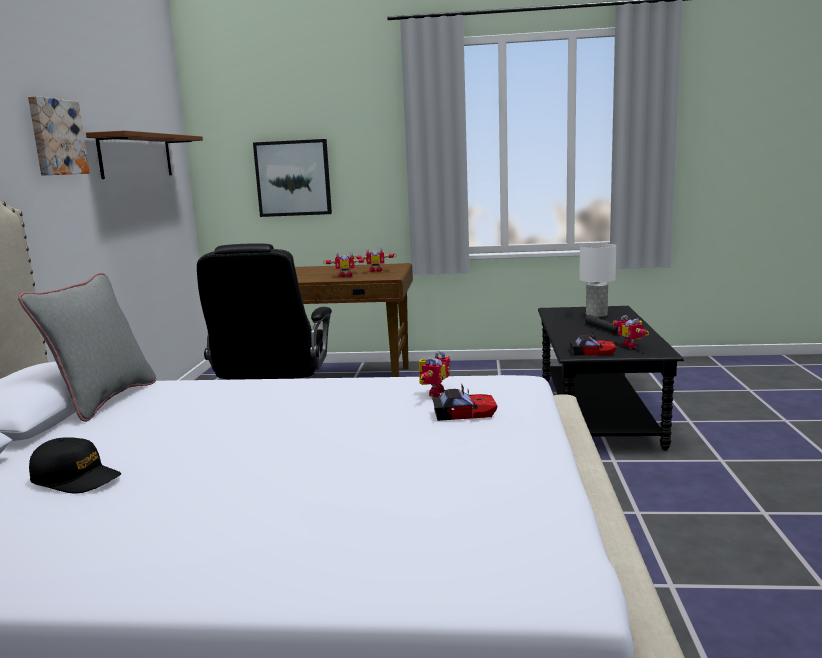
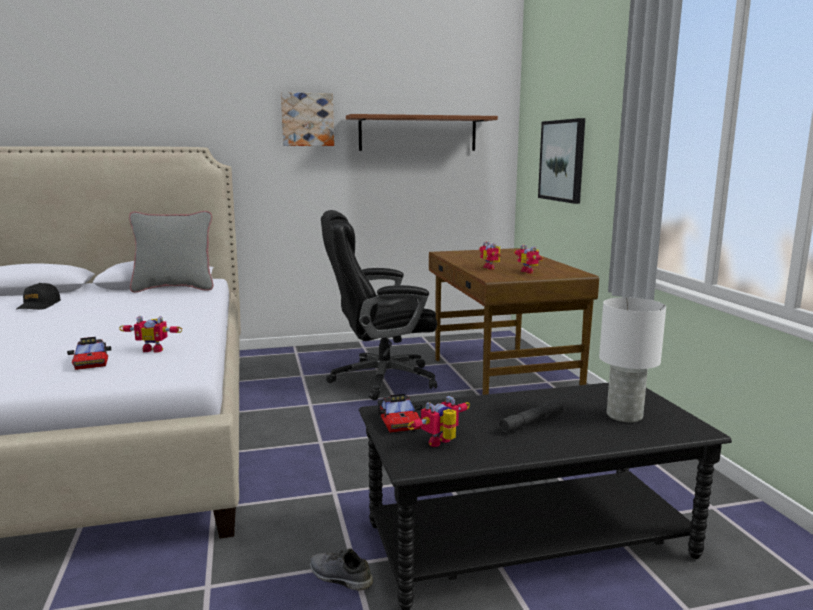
camera: 70 degrees right, 0 degrees up
none -> grey shoe [310,548,373,591]

